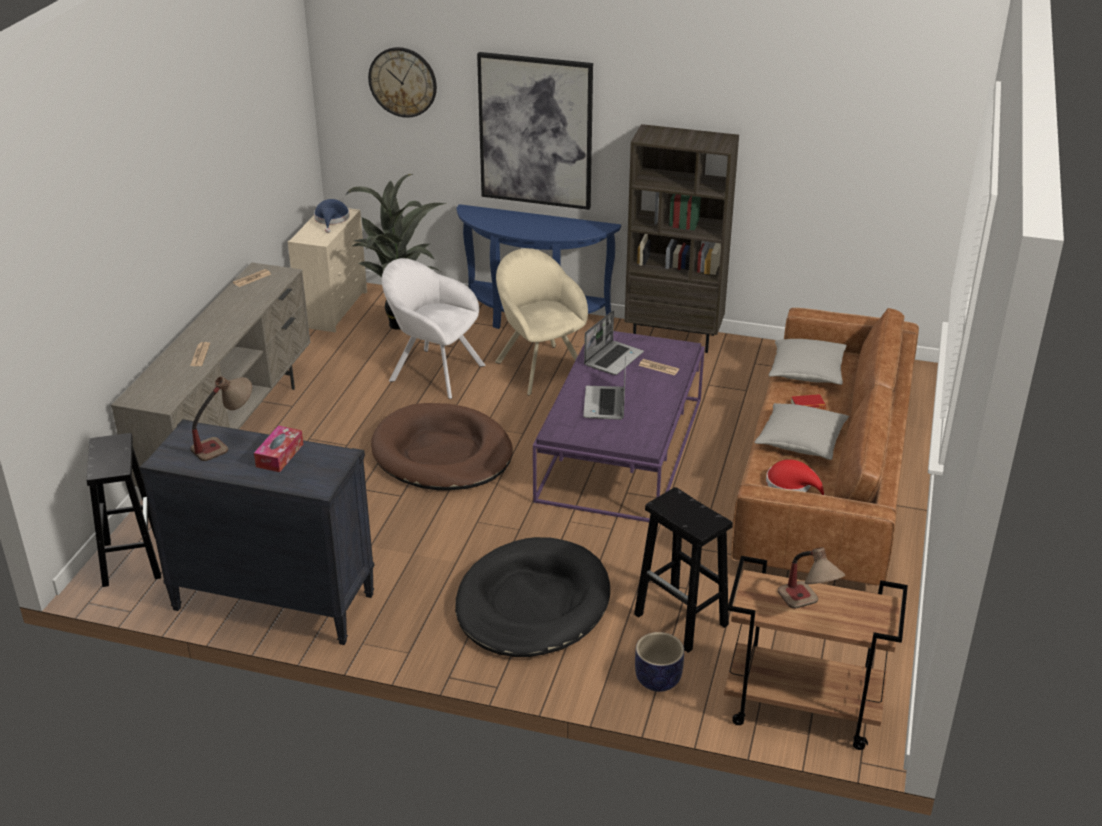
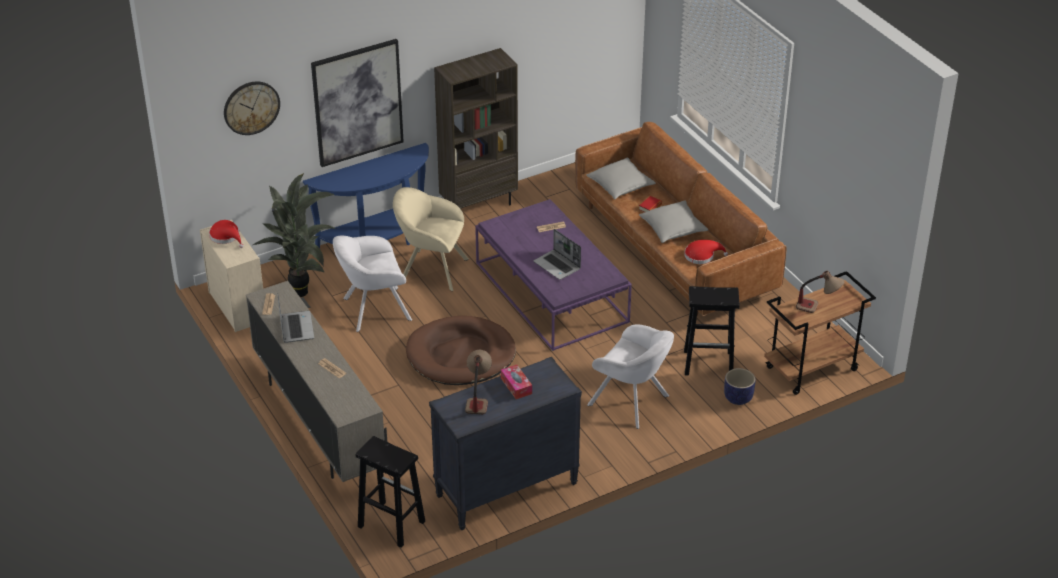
camera: 45 degrees left, 5 degrees up
blue hat [314,199,350,233] -> red hat [209,220,244,248]
black dog bed [455,537,610,657] -> white armchair [587,324,674,429]
laptop [584,310,644,375] -> laptop moved to [277,294,314,343]

